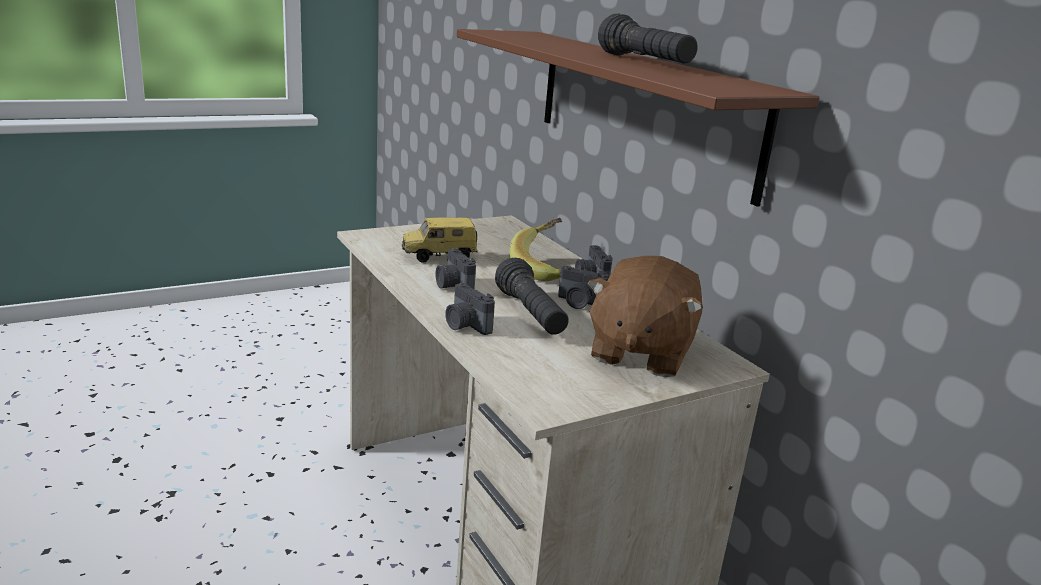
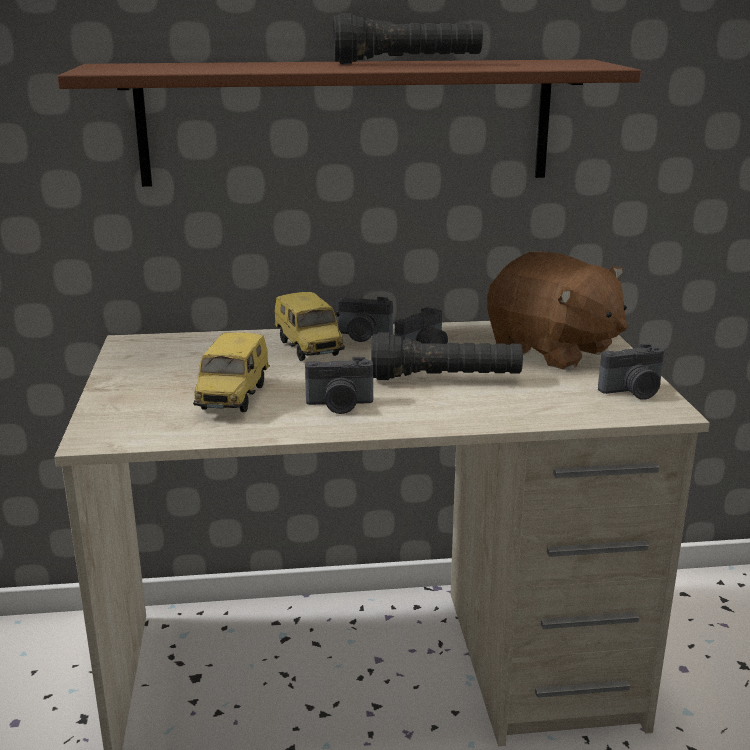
camera: 65 degrees left, 0 degrees up
camera [445,283,495,335] -> camera moved to [598,343,664,400]
banana [509,218,562,281] -> toy car [274,292,345,361]

